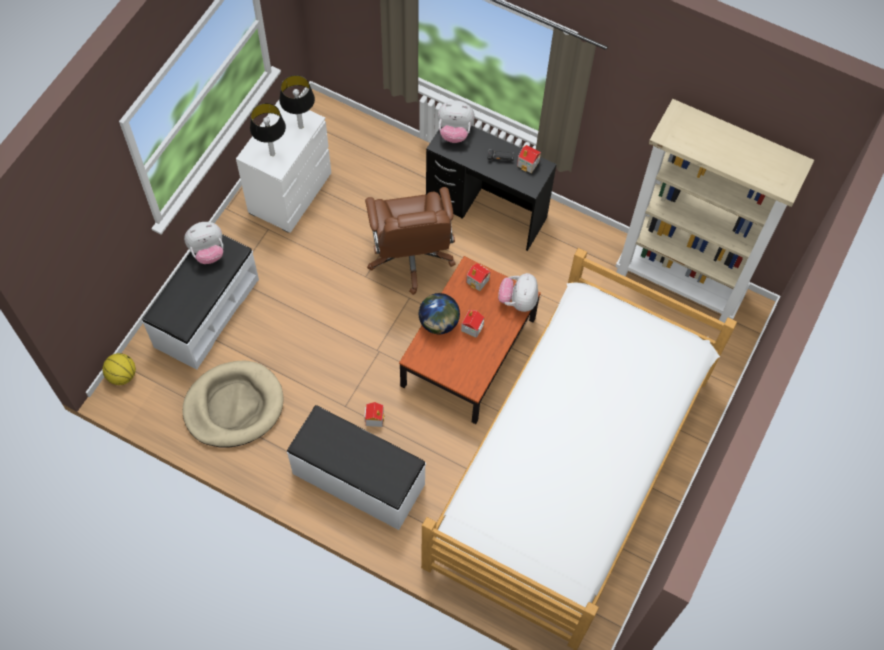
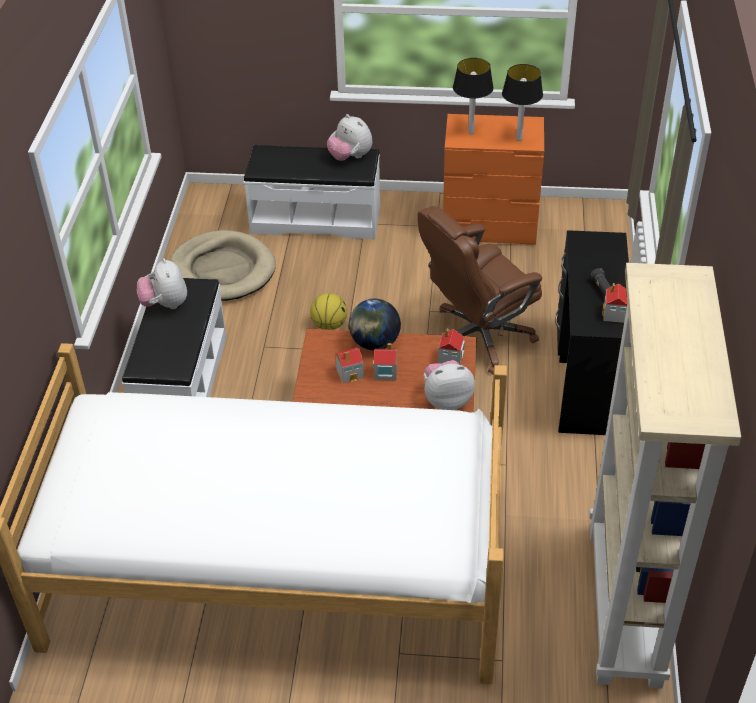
camera: 70 degrees right, 20 degrees down
basketball [103,353,136,385] -> basketball moved to [310,293,347,330]
white dresser [236,100,331,233] -> orange dresser [443,114,544,245]
toy house [364,402,384,427] -> toy house moved to [335,348,364,383]
plush toy [437,100,475,143] -> plush toy moved to [137,258,187,309]

